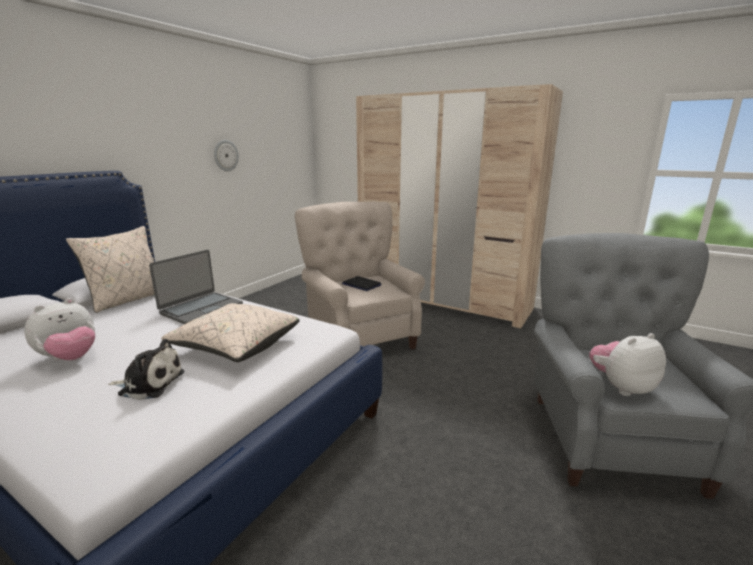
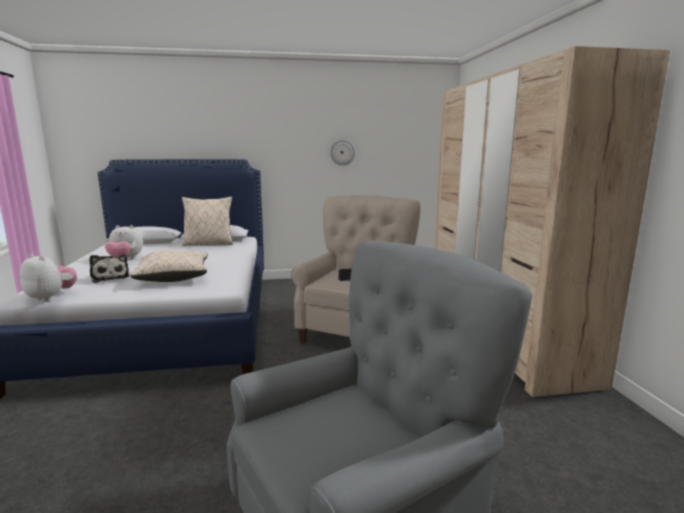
camera: 50 degrees right, 5 degrees down
laptop [149,250,243,324] -> none
plush toy [589,333,666,396] -> plush toy moved to [20,254,77,302]

